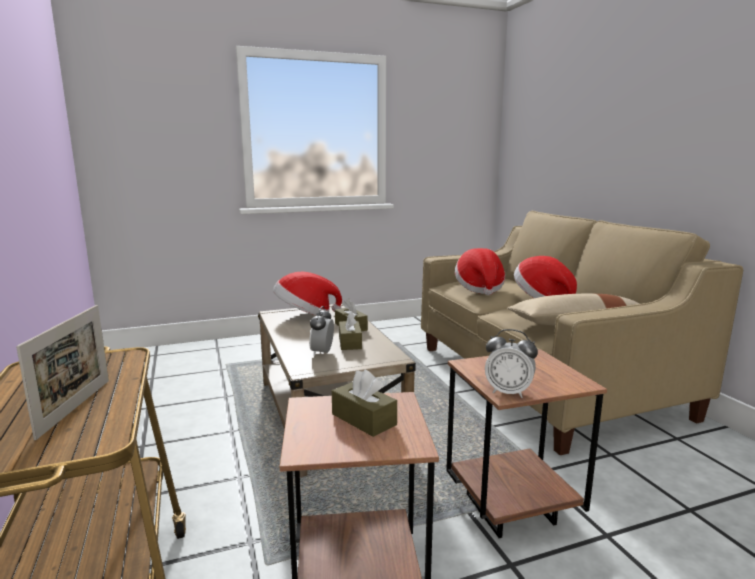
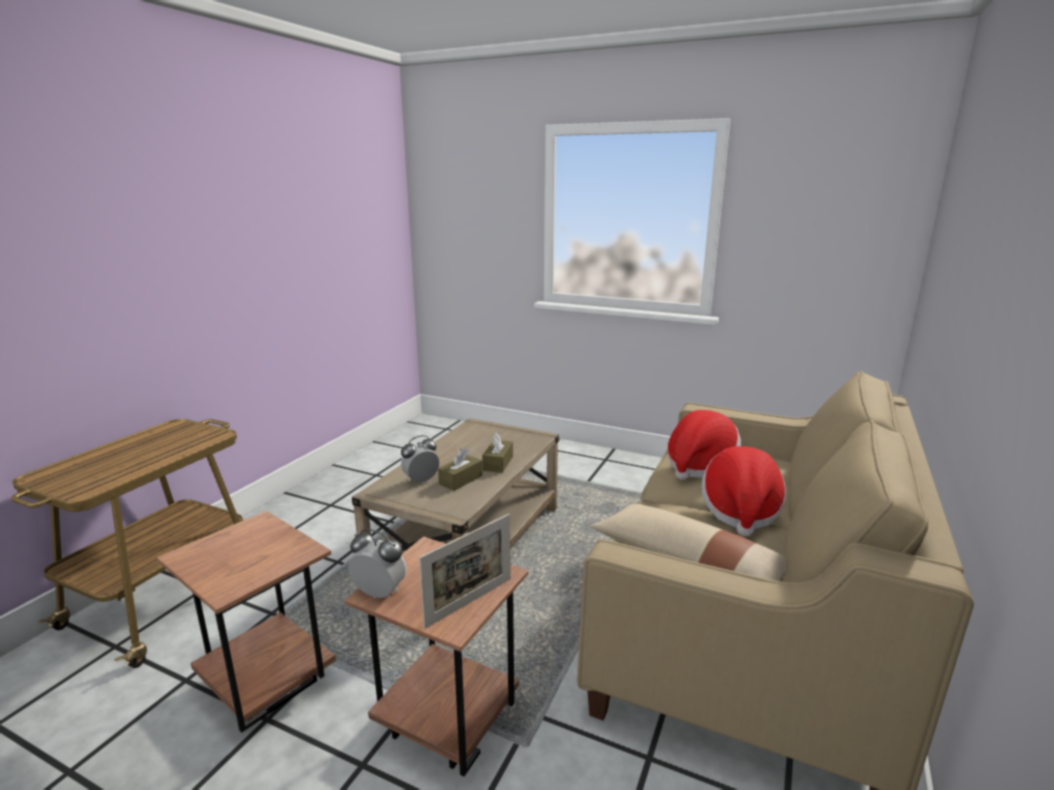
camera: 45 degrees right, 5 degrees up
picture frame [16,305,109,440] -> picture frame moved to [419,514,511,629]
hat [273,272,342,315] -> none
brown tissue box [332,369,397,437] -> none
alarm clock [485,329,538,398] -> alarm clock turned 135 degrees clockwise [348,529,406,598]

